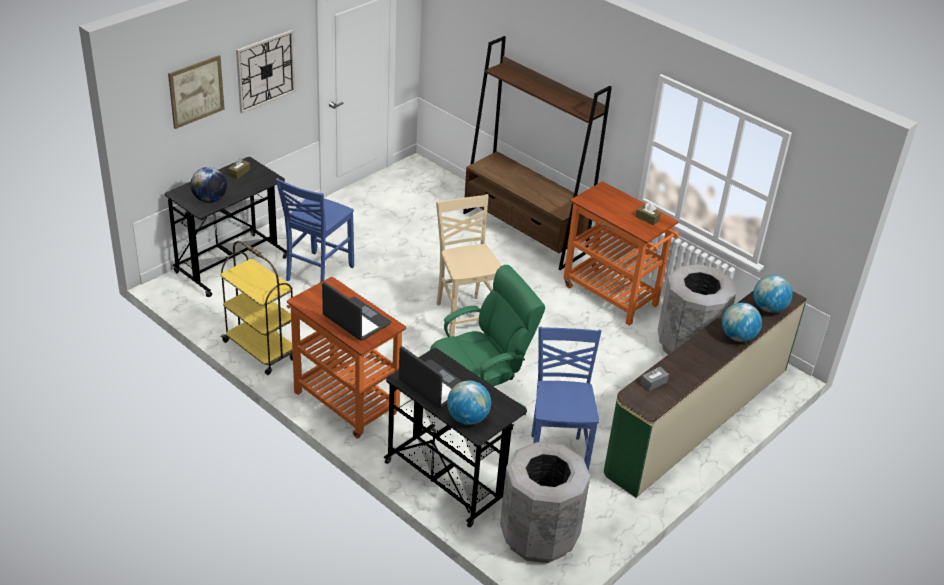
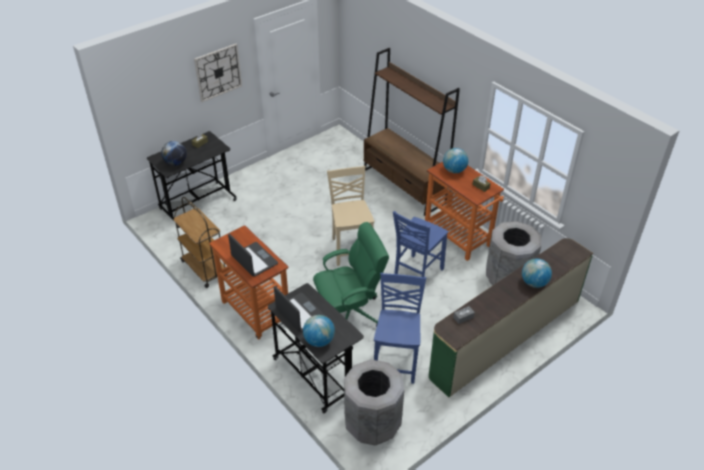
camera: 10 degrees right, 5 degrees up
picture [168,55,225,129] -> none
yellow cart [220,241,293,375] -> brown cart [173,197,228,288]
blue chair [276,178,354,282] -> blue chair moved to [393,211,448,289]
globe [753,275,793,313] -> globe moved to [443,148,469,173]

